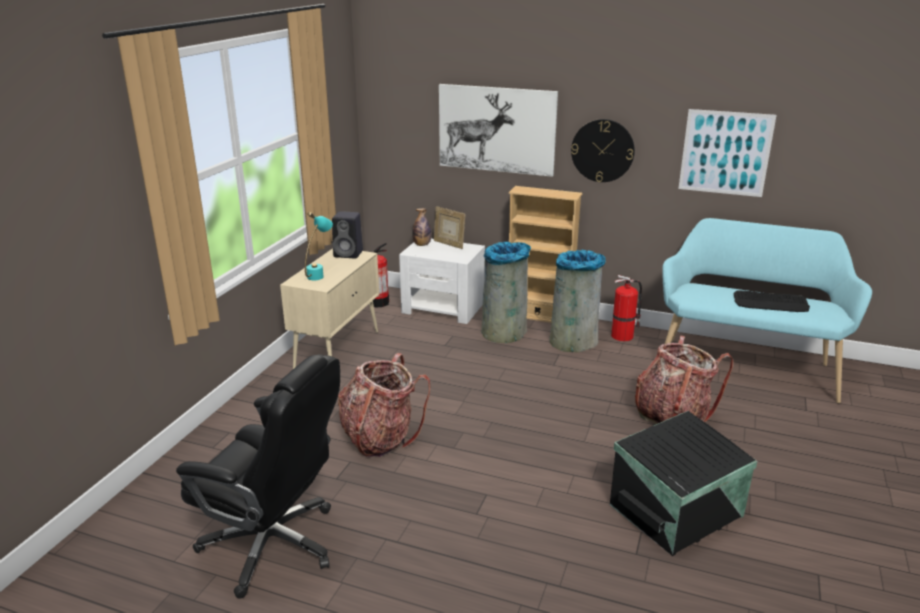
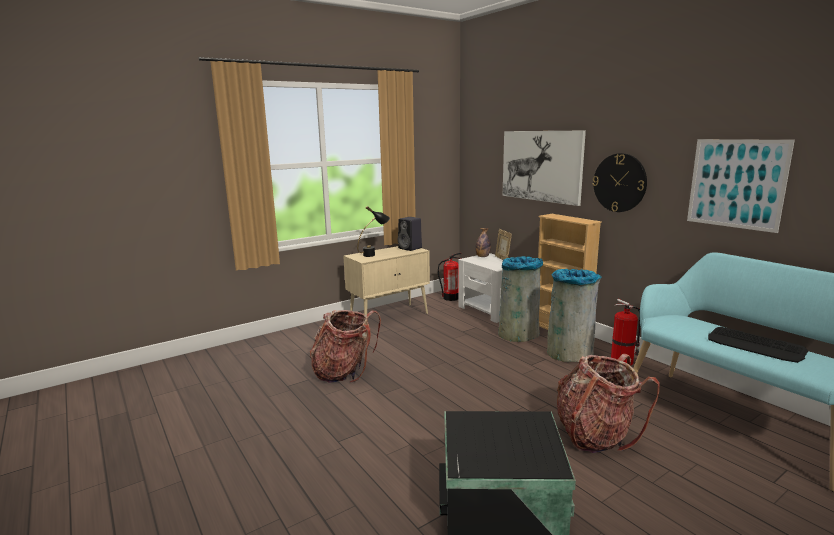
camera: 35 degrees right, 10 degrees down
black office chair [176,354,340,599] -> none
turquoise table lamp [305,212,333,280] -> black table lamp [357,206,390,257]

